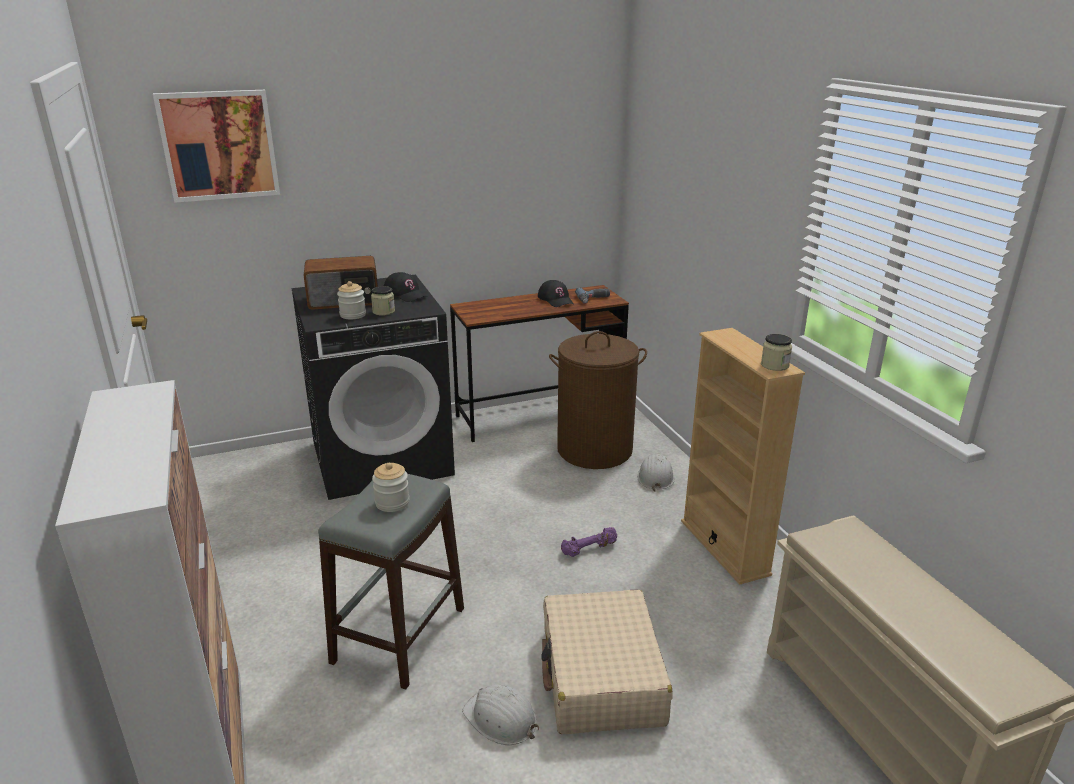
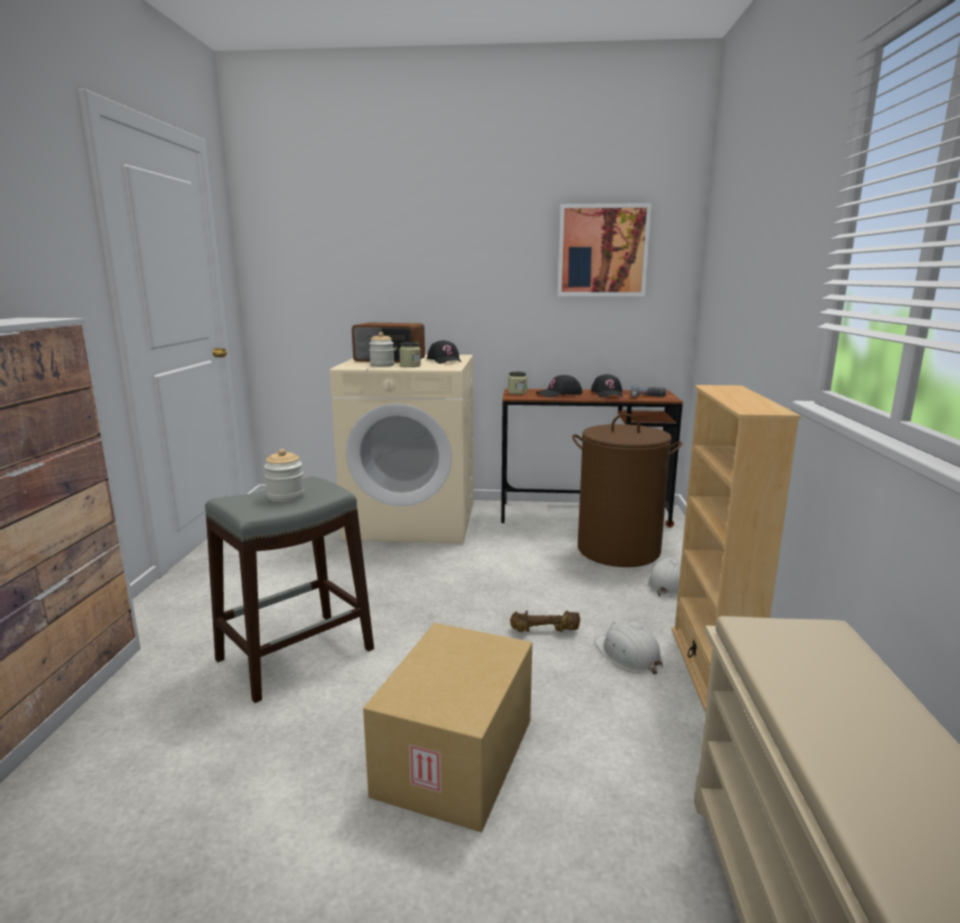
camera: 25 degrees right, 10 degrees down
picture [153,90,280,203] -> picture moved to [558,203,651,296]
black washing machine [291,274,455,500] -> beige washing machine [330,354,473,543]
white hard hat [462,684,539,745] -> white hard hat moved to [595,621,663,674]
beige suitcase [542,590,673,734] -> cardboard box [363,623,532,832]
purple dumbbell [561,527,617,557] -> brown dumbbell [510,610,580,632]
jar [761,334,792,371] -> jar moved to [508,372,527,394]
none -> black cap [536,375,582,397]

